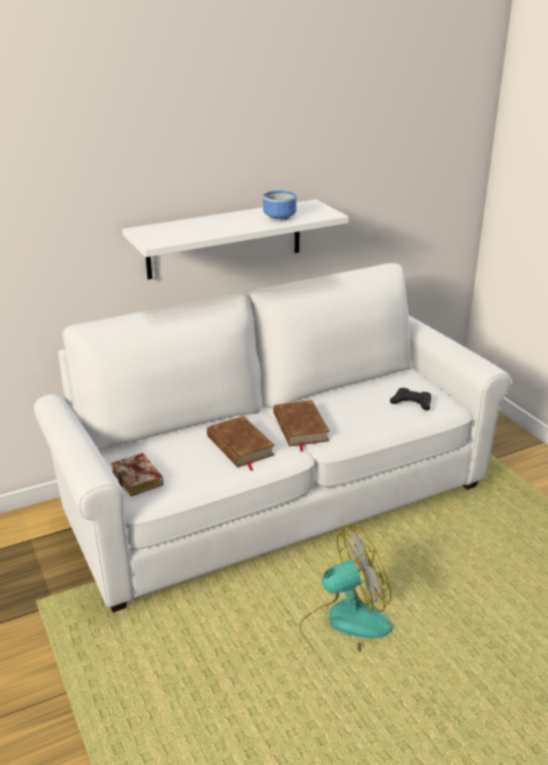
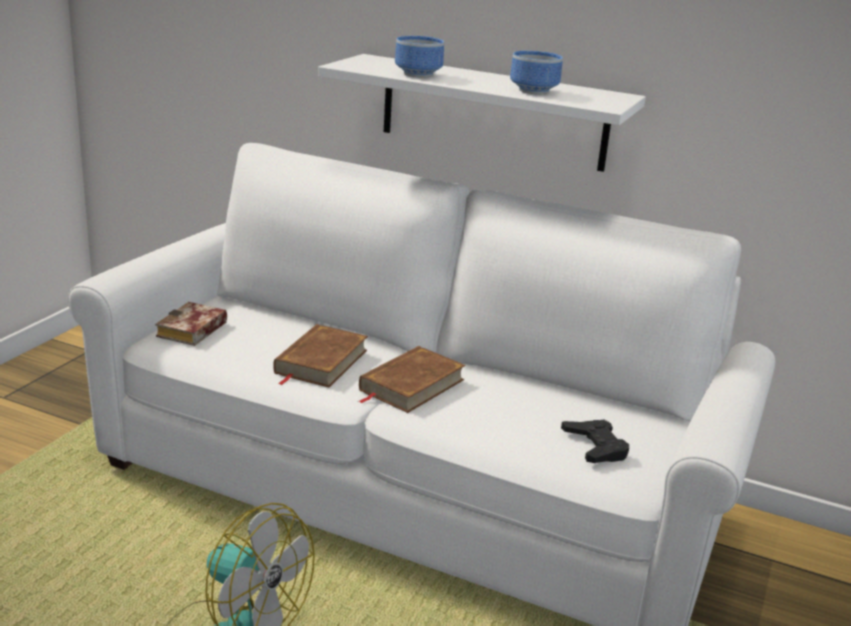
camera: 50 degrees right, 5 degrees down
none -> bowl [395,36,444,77]

